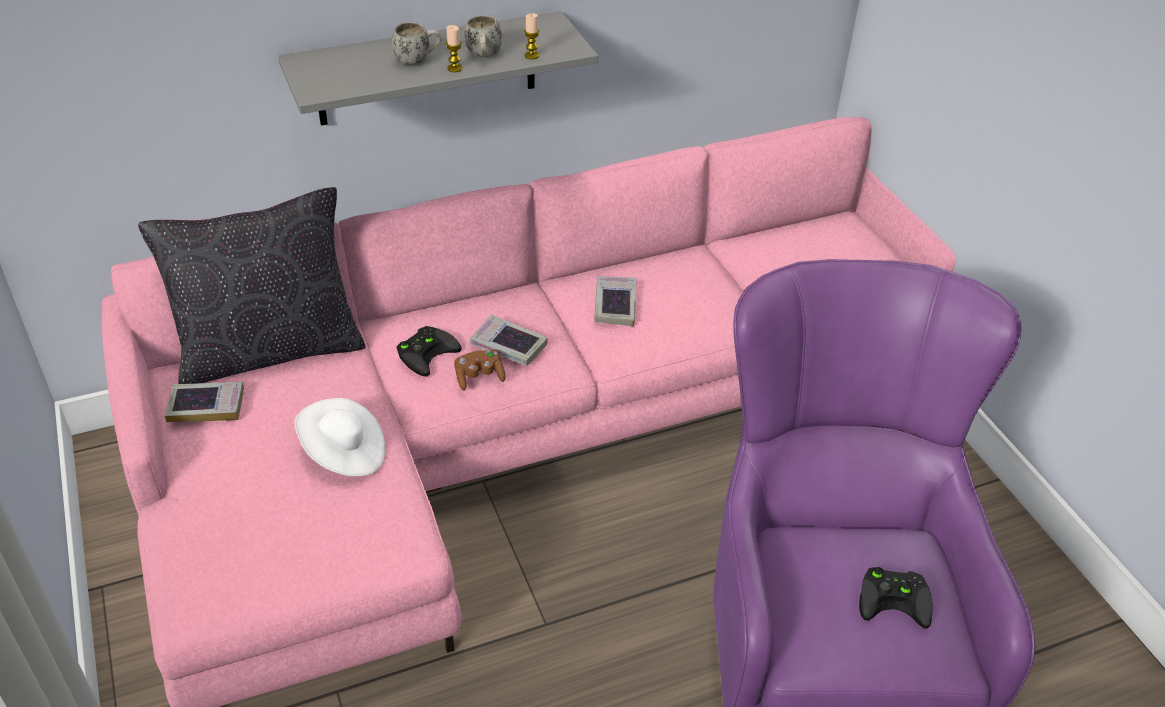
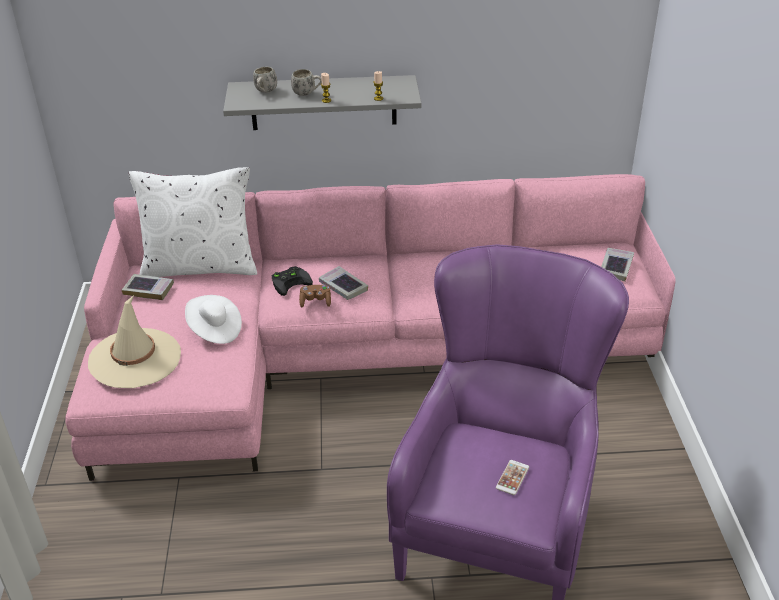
camera: 20 degrees right, 5 degrees down
black pillow [138,187,366,384] -> white pillow [129,167,257,277]
white mug [465,15,502,57] -> white mug moved to [253,67,277,93]
book [594,276,636,326] -> book moved to [601,248,634,282]
black game controller [859,567,933,628] -> phone [496,460,529,495]
none -> beige hat [88,295,181,388]

